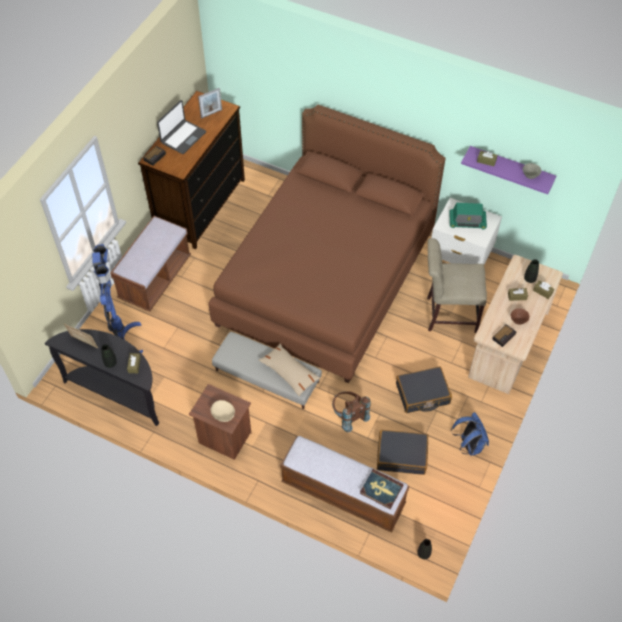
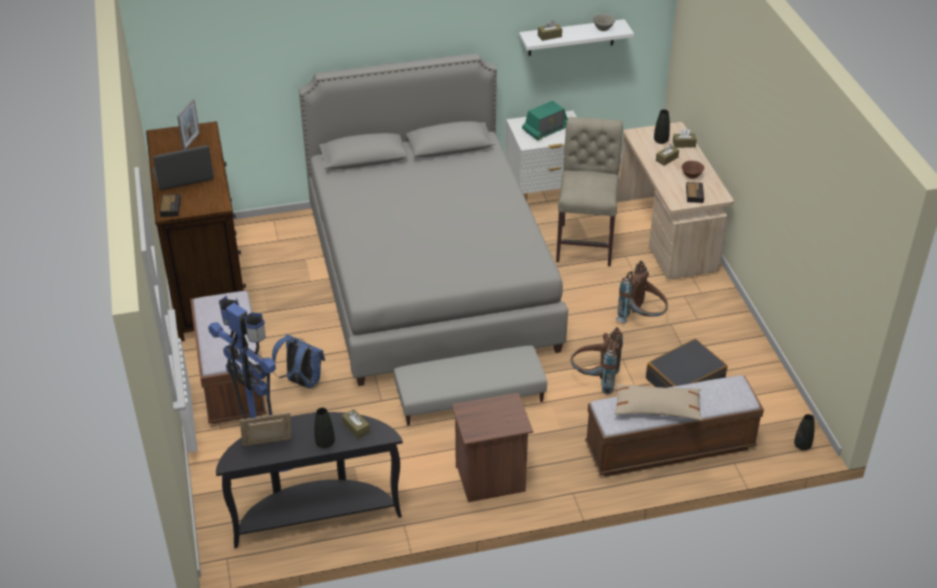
camera: 40 degrees left, 15 degrees down
laptop [157,100,206,154] -> laptop turned 105 degrees counterclockwise [152,145,214,190]
brown bed [208,104,446,383] -> grey bed [299,53,568,386]
beige bowl [211,400,235,422] -> none
beige pillow [259,344,320,397] -> beige pillow moved to [614,384,703,420]
book [360,469,403,509] -> none
black suitcase [396,367,452,413] -> brown backpack [616,260,668,323]
beige chair [427,238,487,333] -> beige chair turned 135 degrees clockwise [556,117,623,267]
blue backpack [451,412,489,455] -> blue backpack moved to [272,334,325,389]
purple shelf [461,146,556,194] -> white shelf [519,19,634,56]

